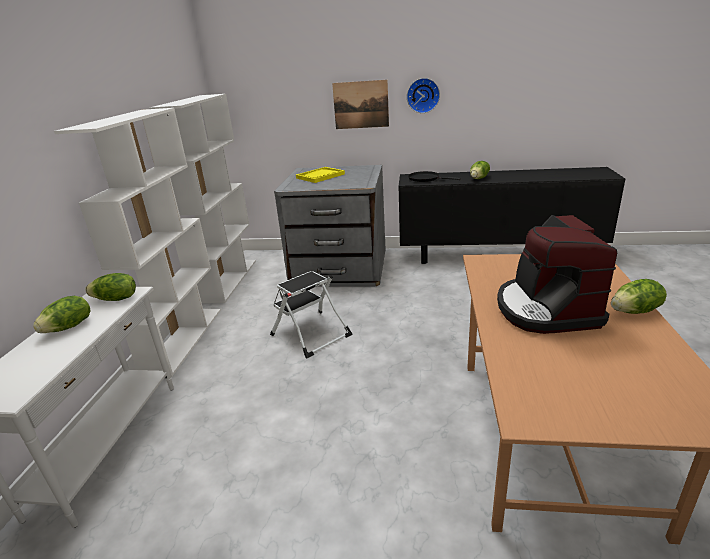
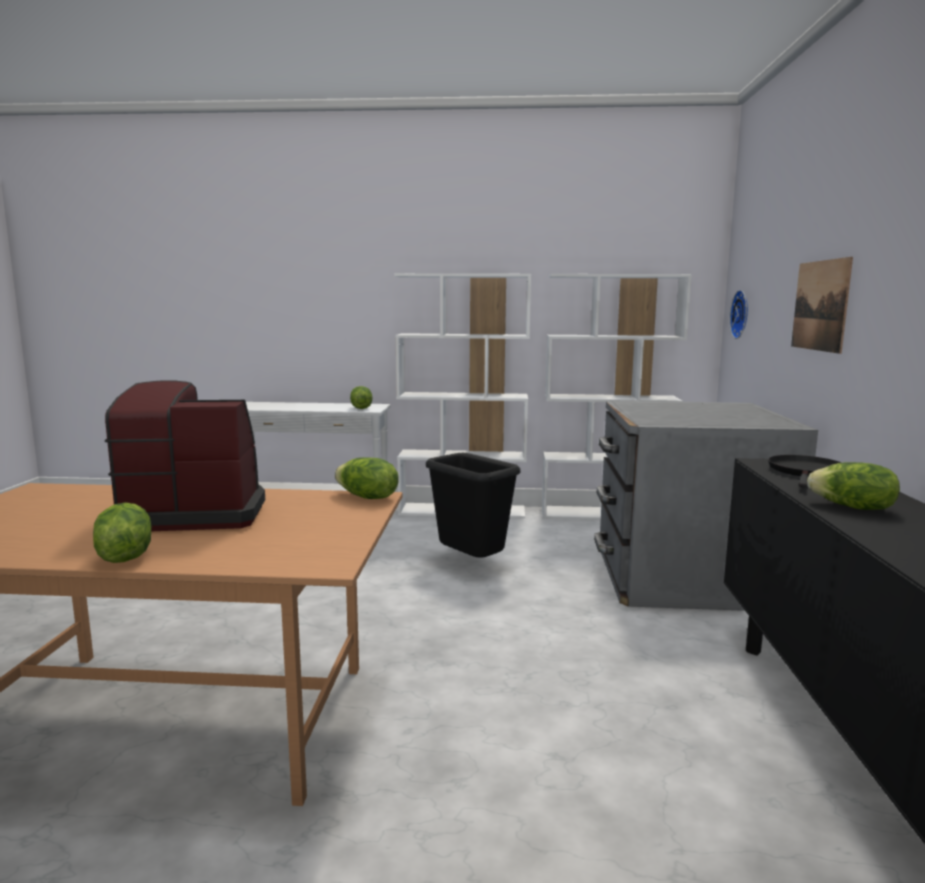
camera: 85 degrees right, 15 degrees down
lettuce [33,296,91,333] -> lettuce moved to [335,457,399,499]
step ladder [270,271,353,358] -> black trash can [426,453,520,557]
yellow tray [296,167,345,183] -> none
wall clock [407,78,440,113] -> wall clock moved to [729,290,748,339]

